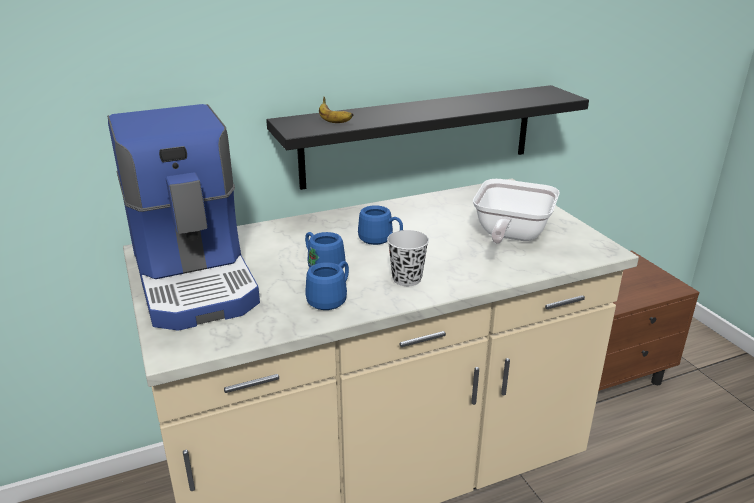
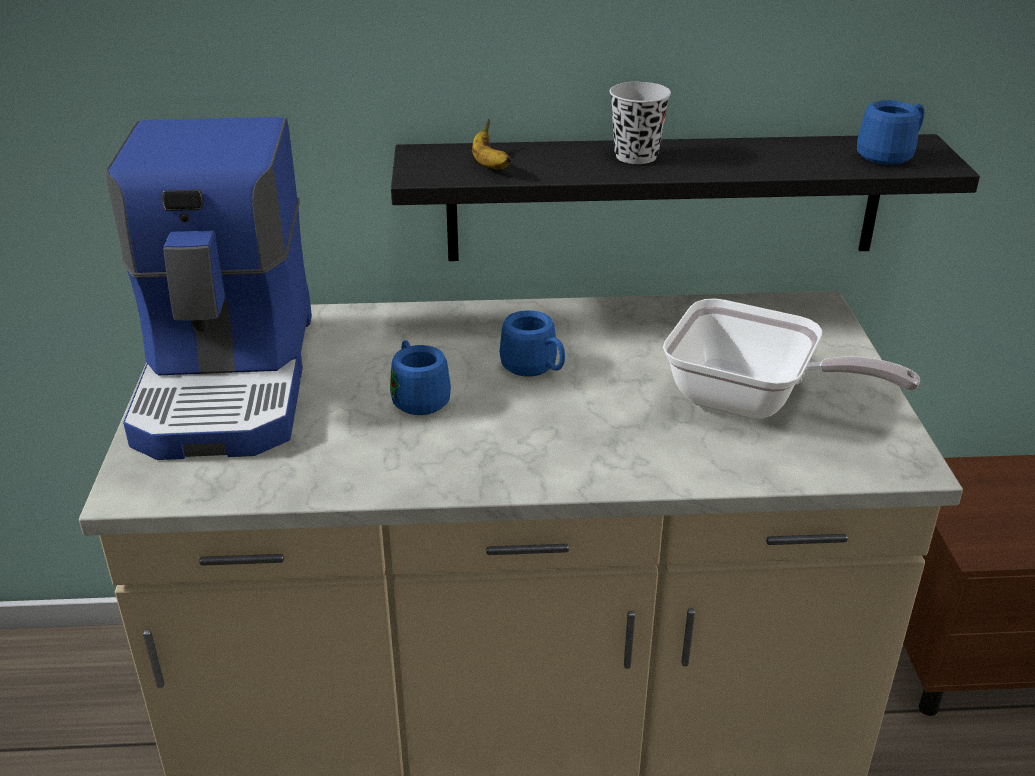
camera: 20 degrees right, 5 degrees up
blue mug [305,261,349,310] -> blue mug moved to [857,100,924,165]
black cup [387,230,429,286] -> black cup moved to [609,82,671,164]
frying pan [473,179,560,244] -> frying pan turned 105 degrees counterclockwise [663,298,920,420]

